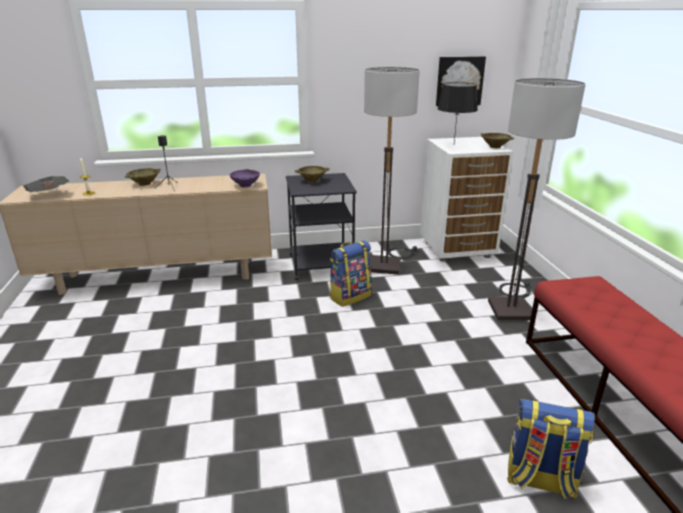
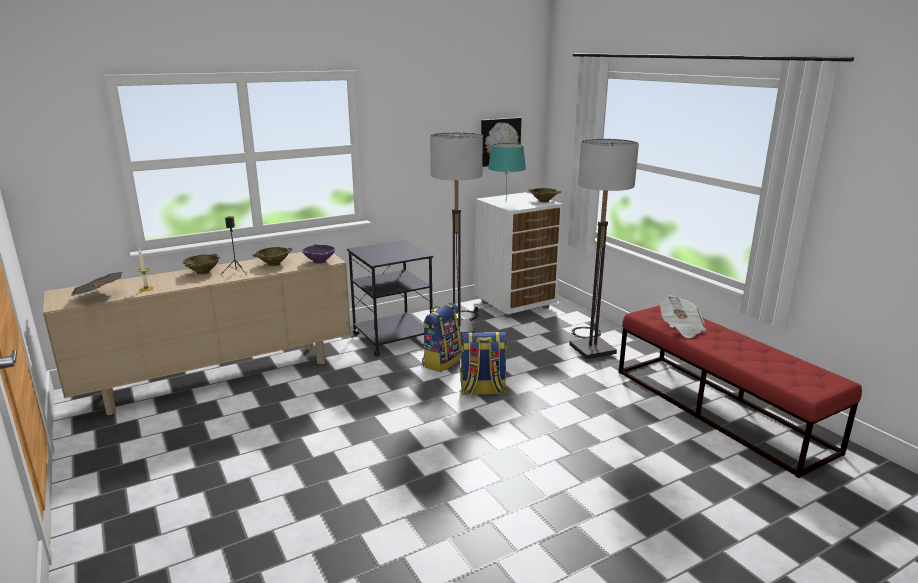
camera: 20 degrees left, 5 degrees down
beige bowl [295,166,330,183] -> beige bowl moved to [252,247,293,266]
black table lamp [437,82,478,142] -> turquoise table lamp [488,143,526,195]
backpack [507,399,595,499] -> backpack moved to [460,332,507,395]
none -> newspaper [660,295,706,338]

